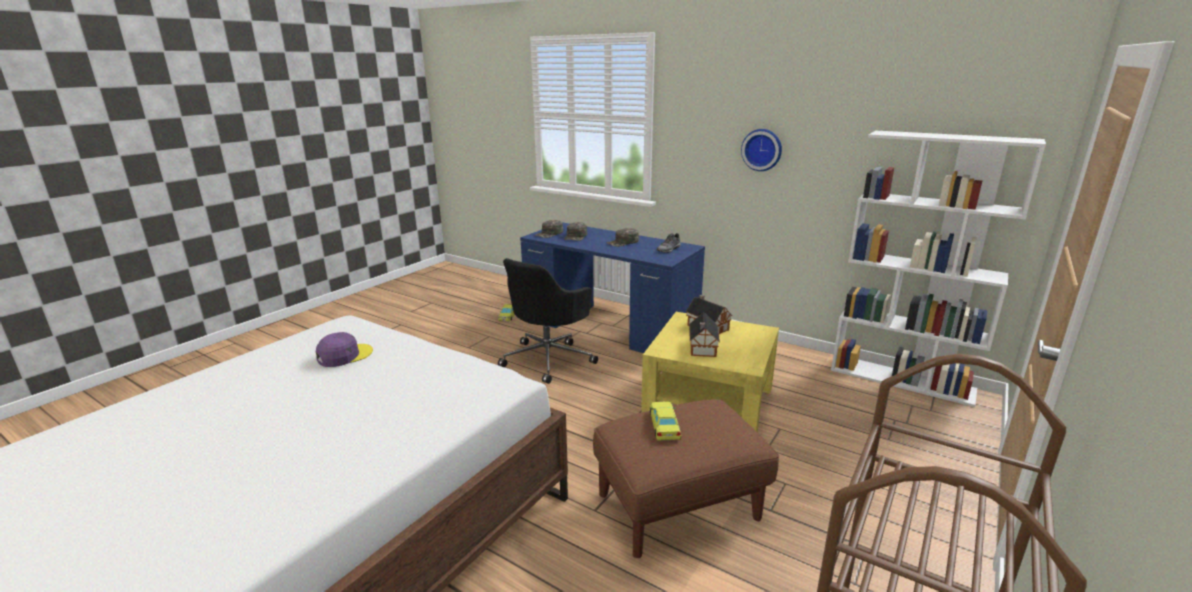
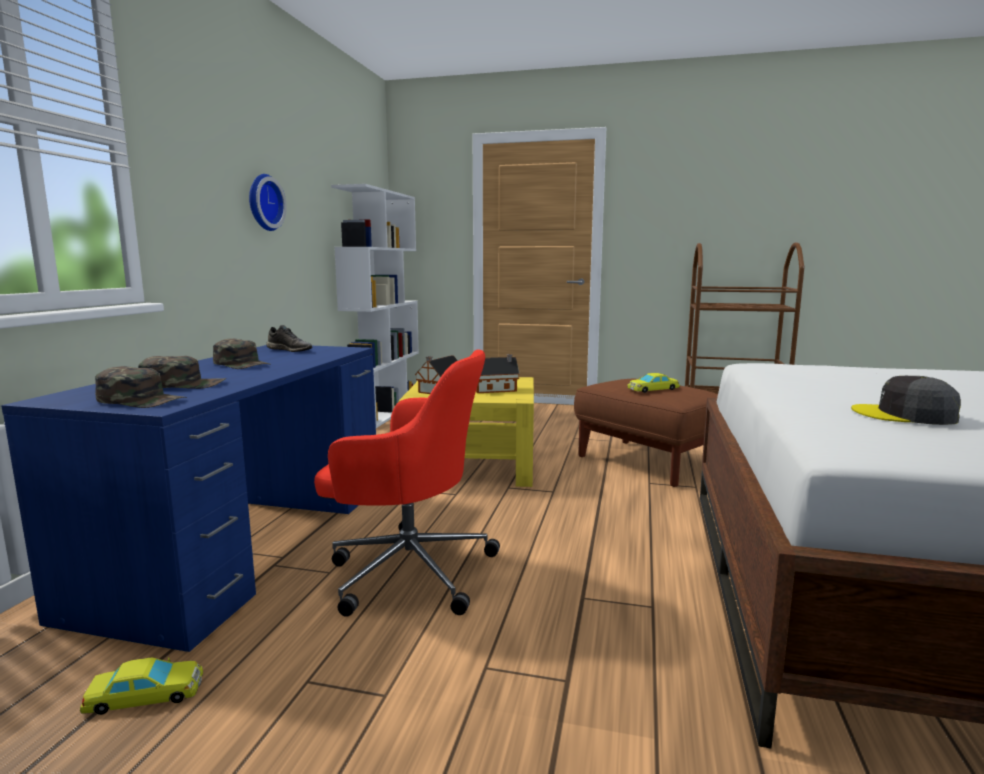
camera: 110 degrees left, 10 degrees down
purple cap [316,332,373,367] -> grey cap [851,376,961,425]
black office chair [498,258,598,384] -> red office chair [314,350,500,617]

